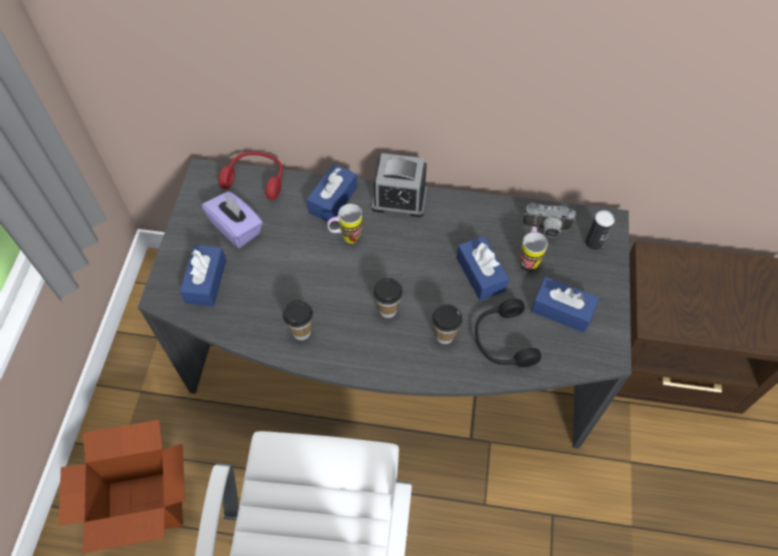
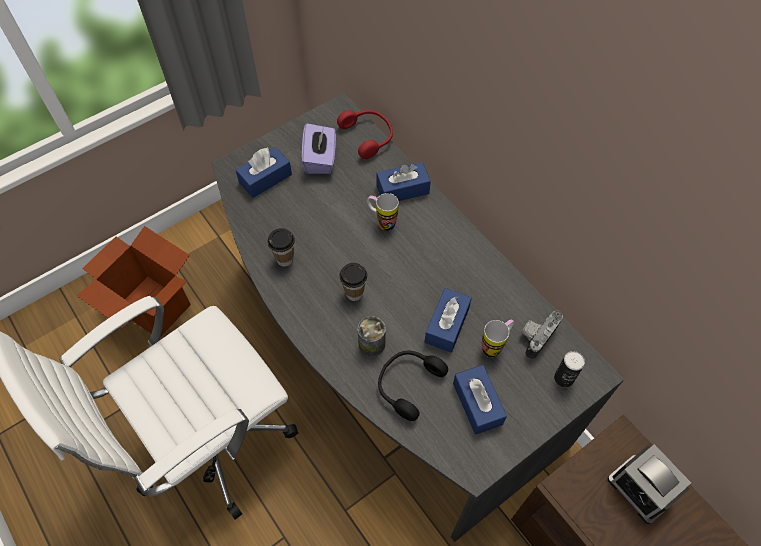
camera: 45 degrees right, 0 degrees up
alarm clock [372,153,427,217] -> alarm clock moved to [608,444,691,524]
cup [432,304,463,344] -> can [358,316,386,357]
camera [523,203,576,238] -> camera turned 75 degrees clockwise [521,311,563,359]

